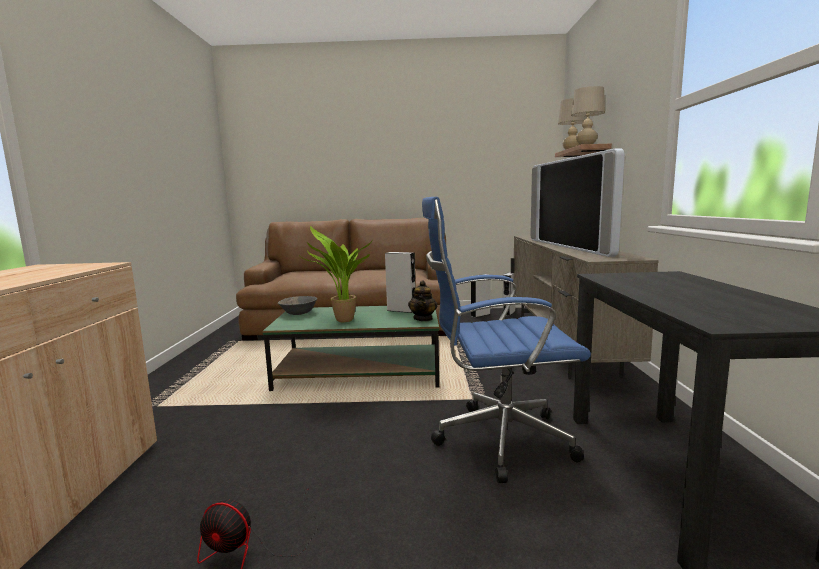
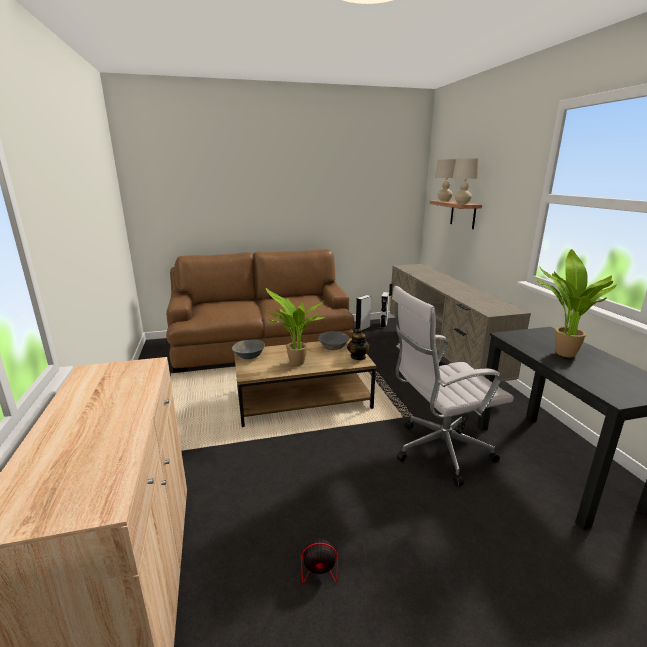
camera: 15 degrees left, 10 degrees up
green coffee table [263,306,439,391] -> brown coffee table [234,338,376,427]
grey speaker [385,252,416,313] -> grey bowl [318,331,349,350]
blue office chair [422,197,591,483] -> white office chair [392,286,514,487]
television [530,148,625,257] -> none
none -> potted plant [534,249,617,357]

